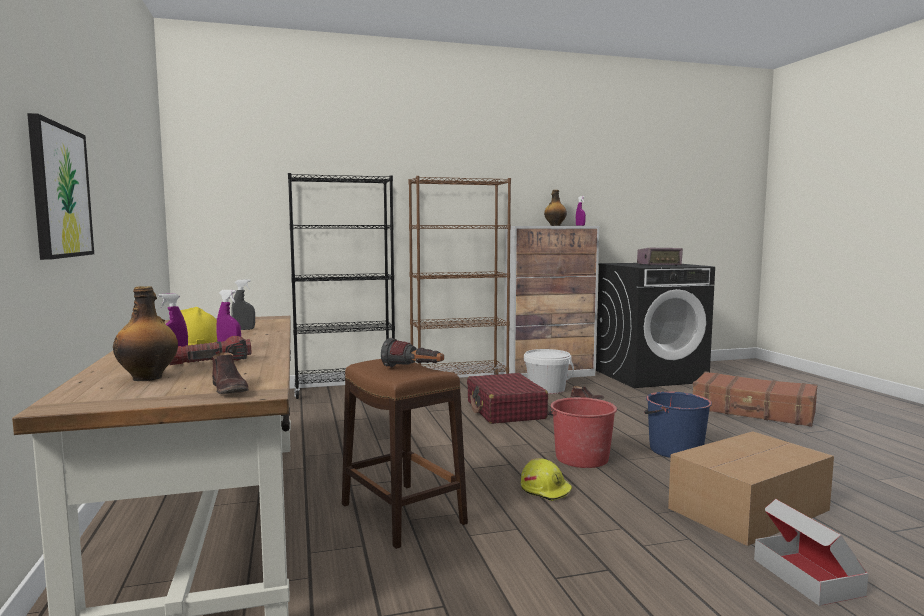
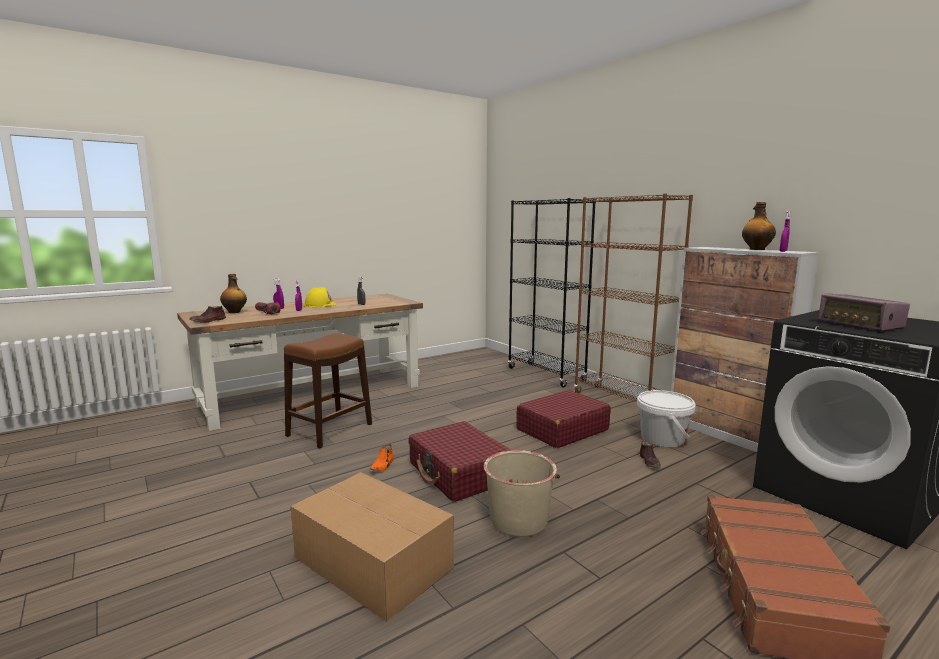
camera: 70 degrees right, 5 degrees up
picture [27,113,94,260] -> none
flashlight [381,338,444,367] -> none
yellow hard hat [521,459,572,501] -> orange shoe [369,444,394,471]
red bucket [547,397,617,468] -> red suitcase [409,421,511,502]
blue bucket [644,392,712,458] -> beige bucket [484,450,560,537]
cardboard box [754,499,868,606] -> none

